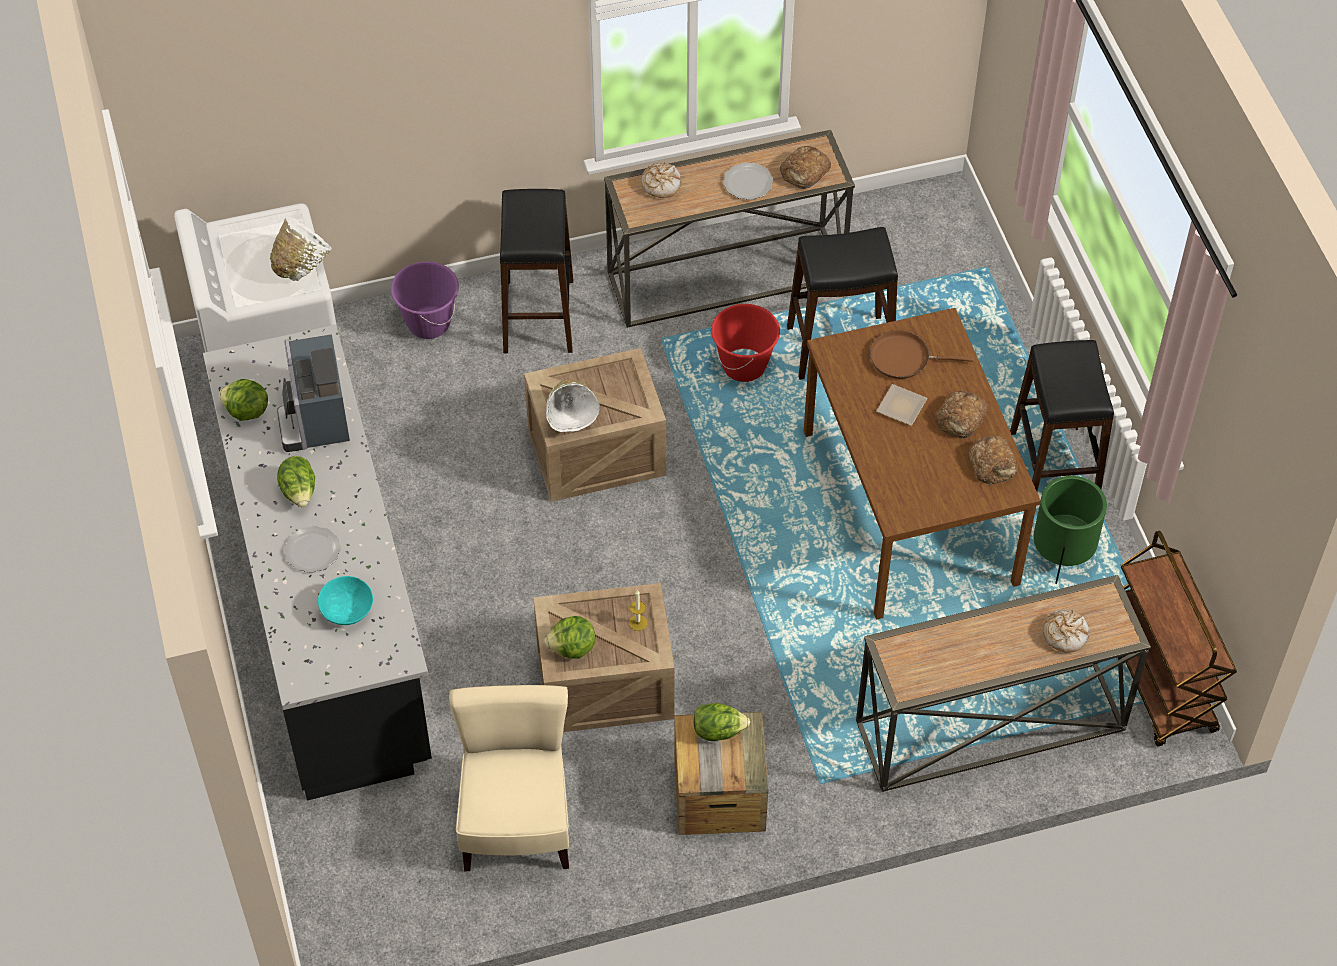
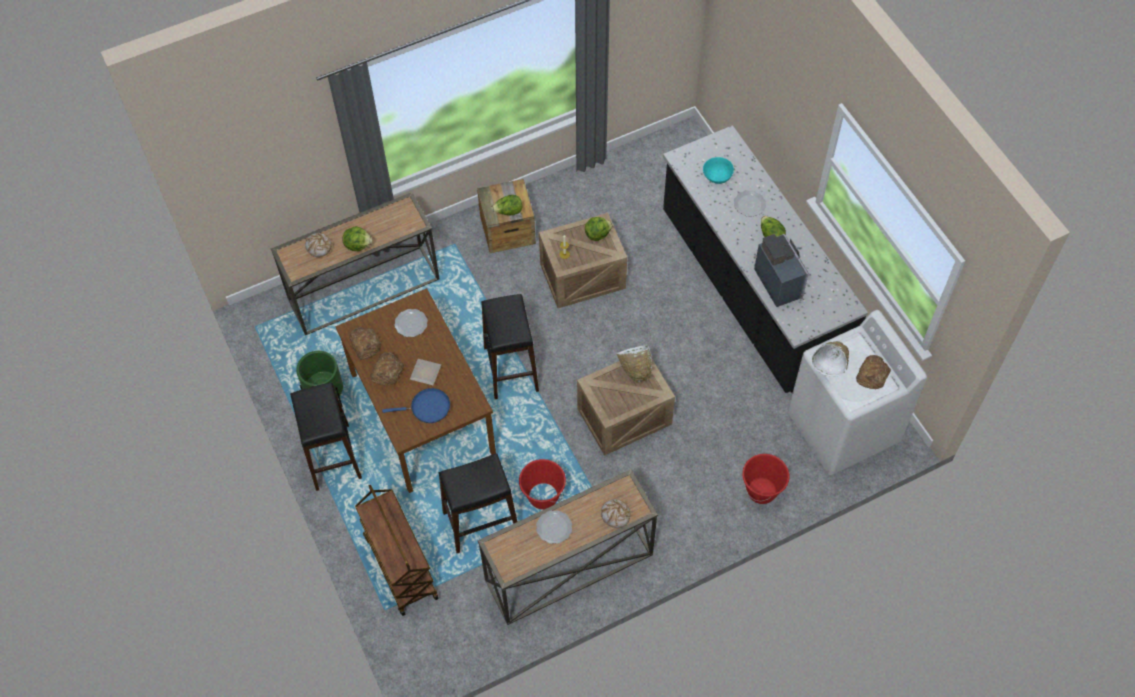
camera: 170 degrees right, 5 degrees up
lettuce [219,379,268,421] -> lettuce moved to [342,226,372,251]
purple bucket [391,261,459,339] -> red bucket [742,454,790,504]
beige chair [449,685,569,871] -> none
black stool [500,189,573,353] -> black stool moved to [481,294,539,399]
bread [780,146,831,189] -> bread moved to [856,355,891,389]
brown frying pan [870,330,973,379] -> blue frying pan [382,388,450,423]
brown cart [1121,531,1237,747] -> brown cart moved to [355,485,439,616]
none -> plate [394,309,428,337]

